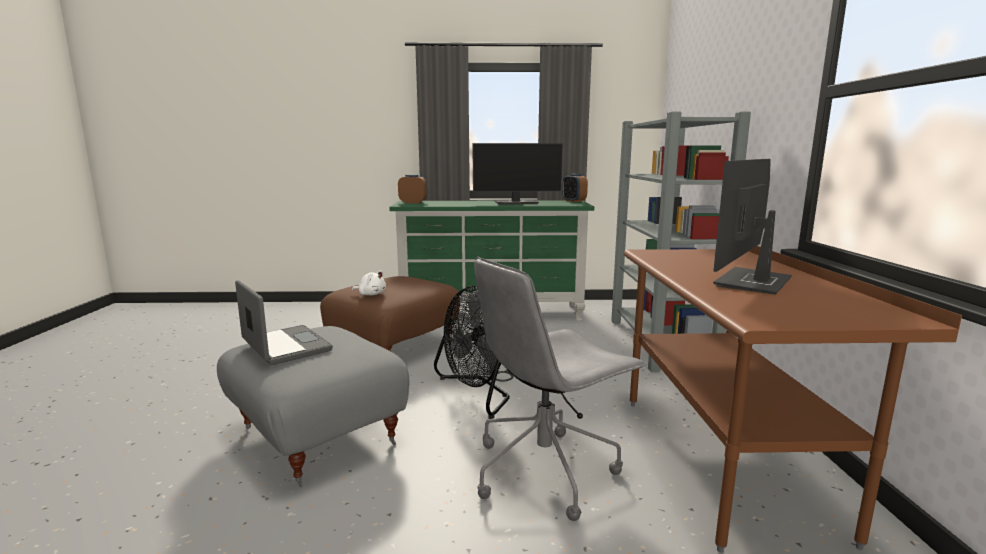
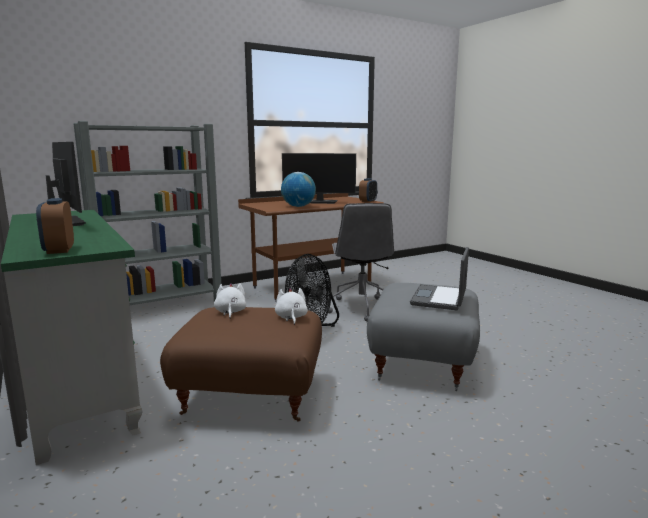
camera: 120 degrees left, 0 degrees up
grey office chair [474,256,647,521] -> grey office chair turned 60 degrees clockwise [327,203,394,322]
alarm clock [562,174,588,202] -> alarm clock moved to [359,178,377,203]
none -> white plush toy [214,283,246,319]
none -> globe [281,172,316,207]

